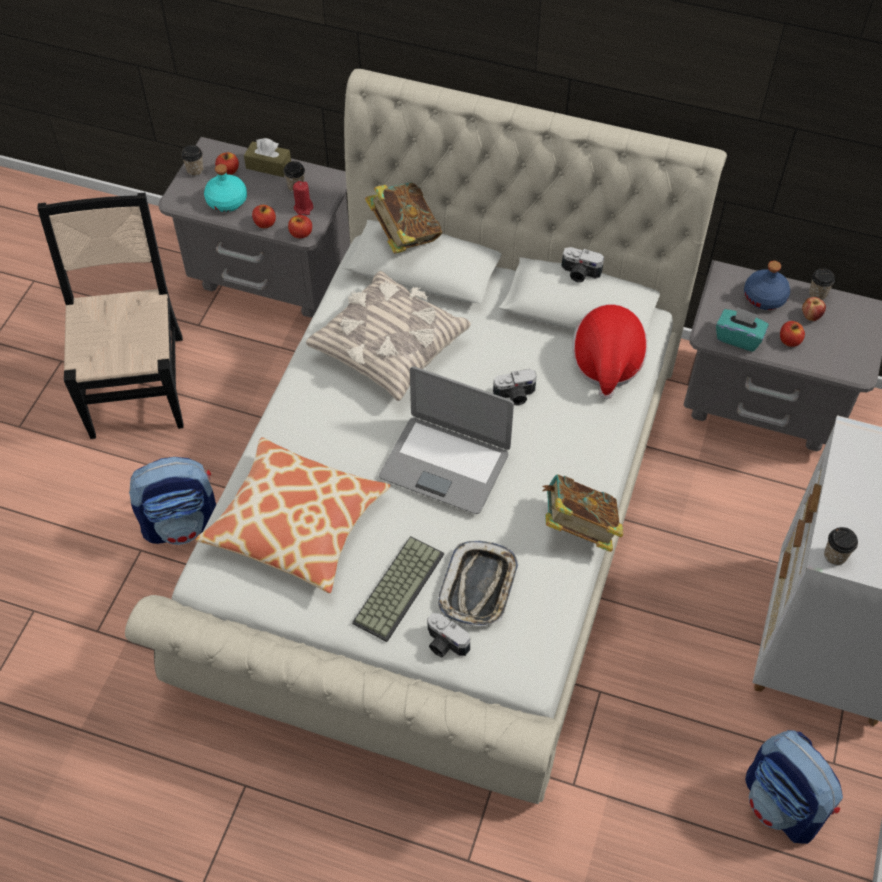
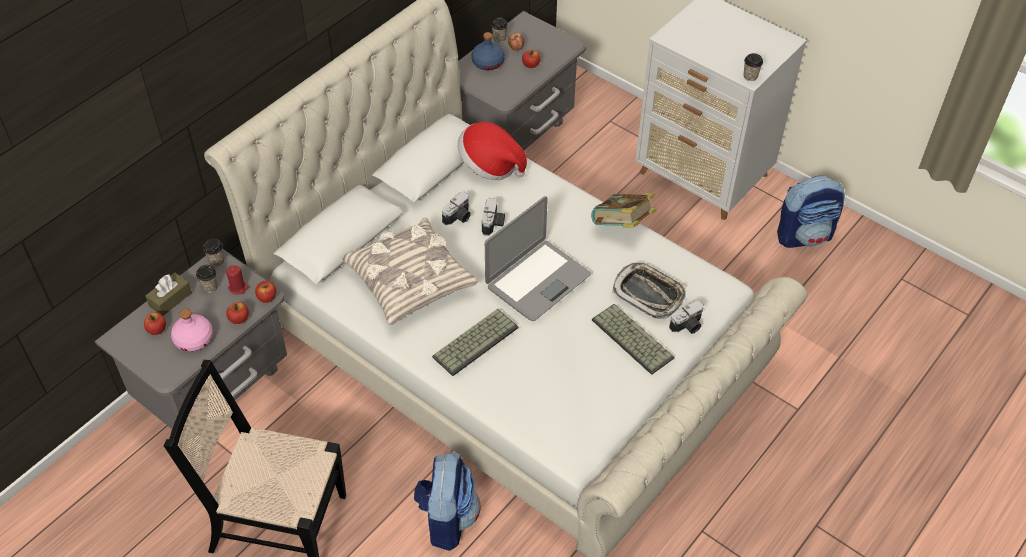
camera: 70 degrees left, 5 degrees down
cup [181,145,203,176] -> cup moved to [203,239,224,266]
pillow [195,437,390,594] -> none
turquoise bottle [204,164,247,212] -> pink bottle [171,308,213,352]
book [365,182,442,254] -> none
camera [561,247,604,282] -> camera moved to [442,192,471,225]
turquoise tissue box [716,307,769,352] -> none
none -> keyboard [432,309,518,376]

